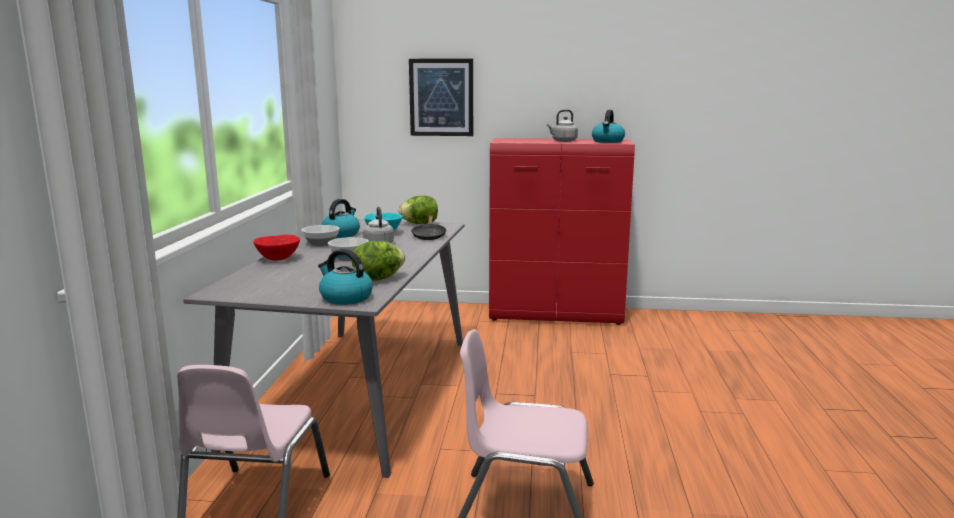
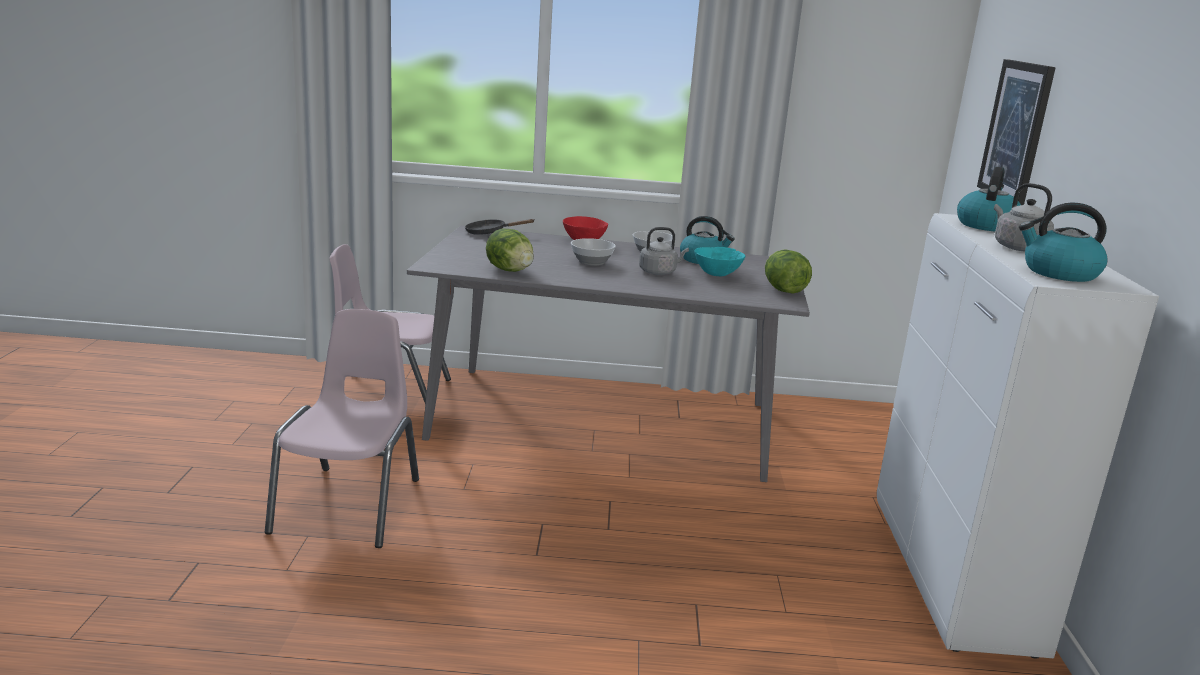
camera: 85 degrees right, 5 degrees up
kettle [318,249,373,305] -> kettle moved to [957,167,1021,231]
black frying pan [411,215,447,240] -> black frying pan moved to [465,219,534,235]
red cabinet [489,138,635,325] -> white cabinet [877,213,1159,659]

